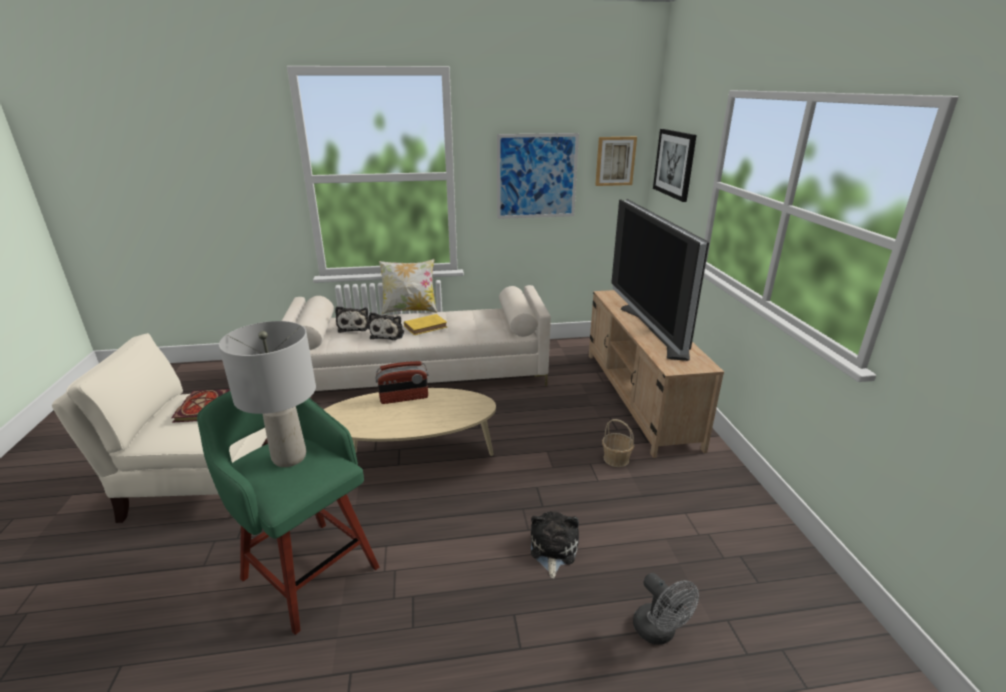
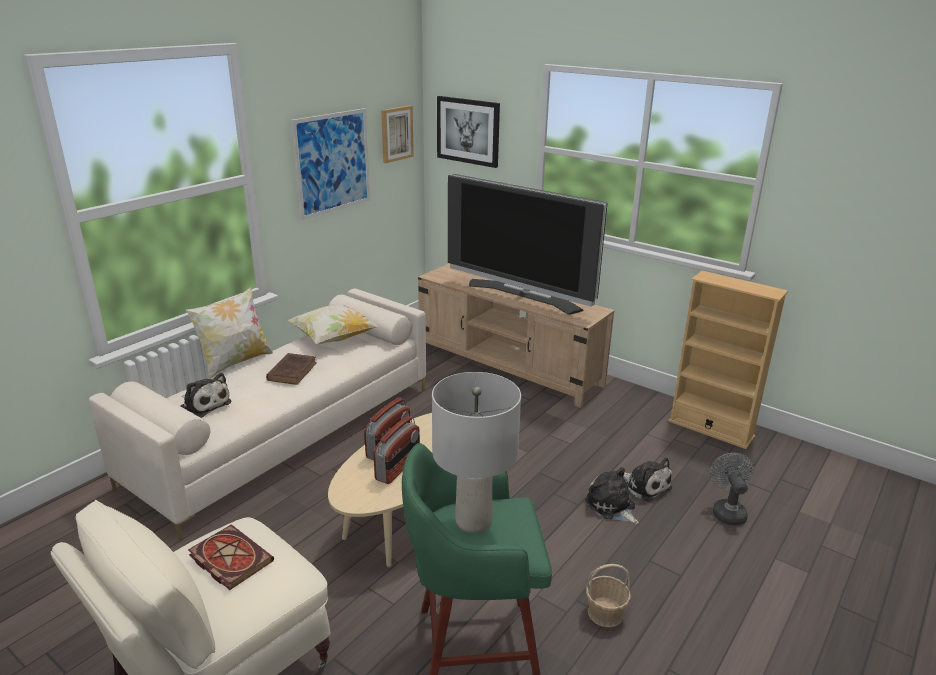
camera: 45 degrees left, 0 degrees up
plush toy [369,312,404,340] -> plush toy moved to [623,457,672,502]
yellow book [404,314,447,335] -> brown book [266,353,317,385]
basket [602,419,634,467] -> basket moved to [586,564,631,627]
grey fan [633,573,699,645] -> grey fan turned 105 degrees counterclockwise [710,453,754,525]
none -> pillow [288,304,378,344]
none -> radio [373,416,420,484]
none -> beige bookcase [668,271,788,449]

